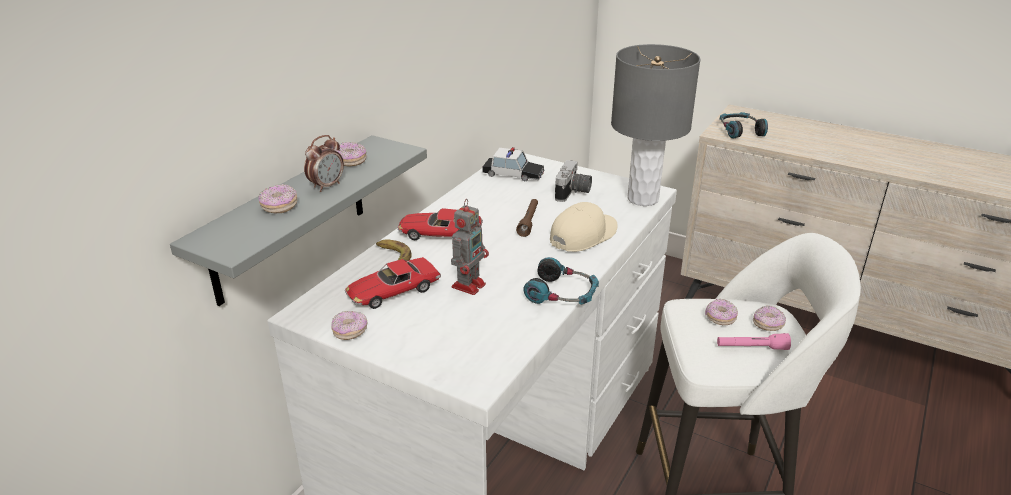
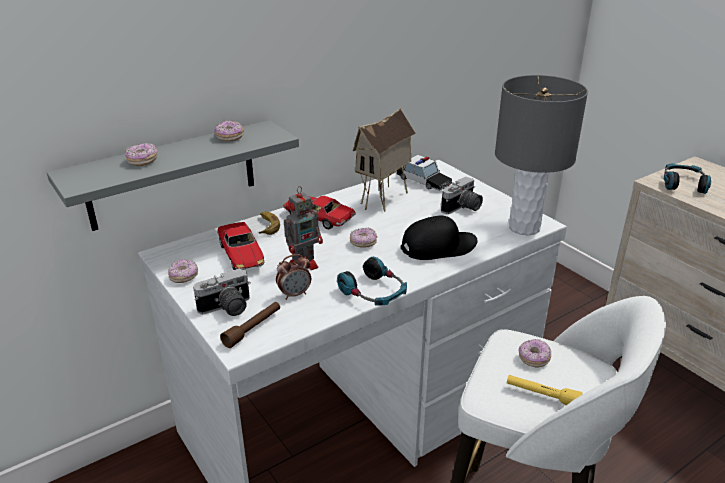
camera: 25 degrees right, 0 degrees up
alarm clock [304,135,344,192] -> alarm clock moved to [276,254,311,300]
toy car [345,257,441,309] -> toy car turned 105 degrees counterclockwise [217,222,265,270]
brown flashlight [516,199,538,237] -> brown flashlight moved to [220,302,280,348]
beige cap [550,202,618,252] -> black cap [401,216,478,260]
pink flashlight [717,333,791,350] -> yellow flashlight [507,375,583,405]
donut [753,305,786,331] -> donut moved to [350,227,377,248]
none -> camera [193,268,251,316]
none -> toy house [353,108,416,212]

